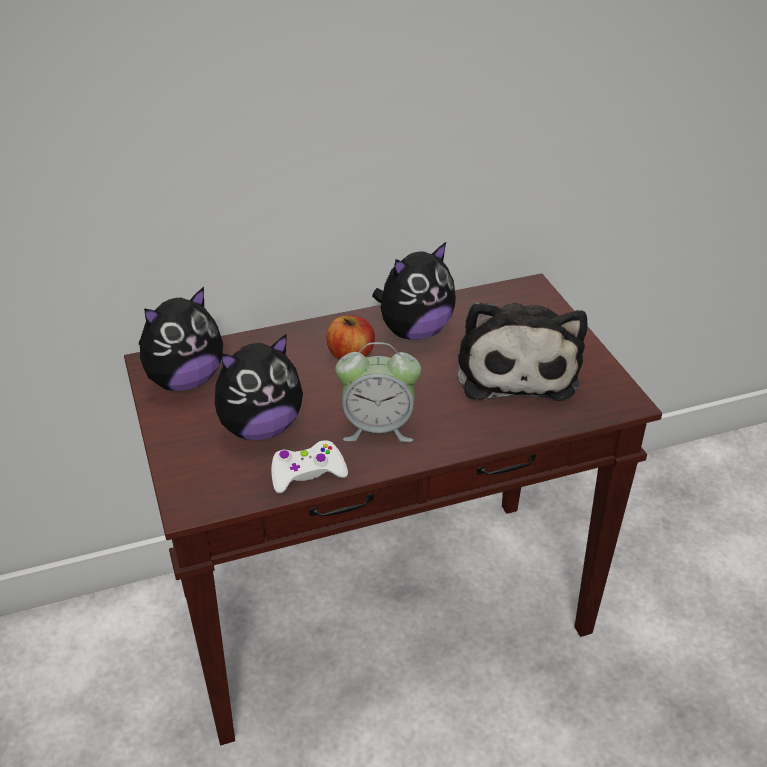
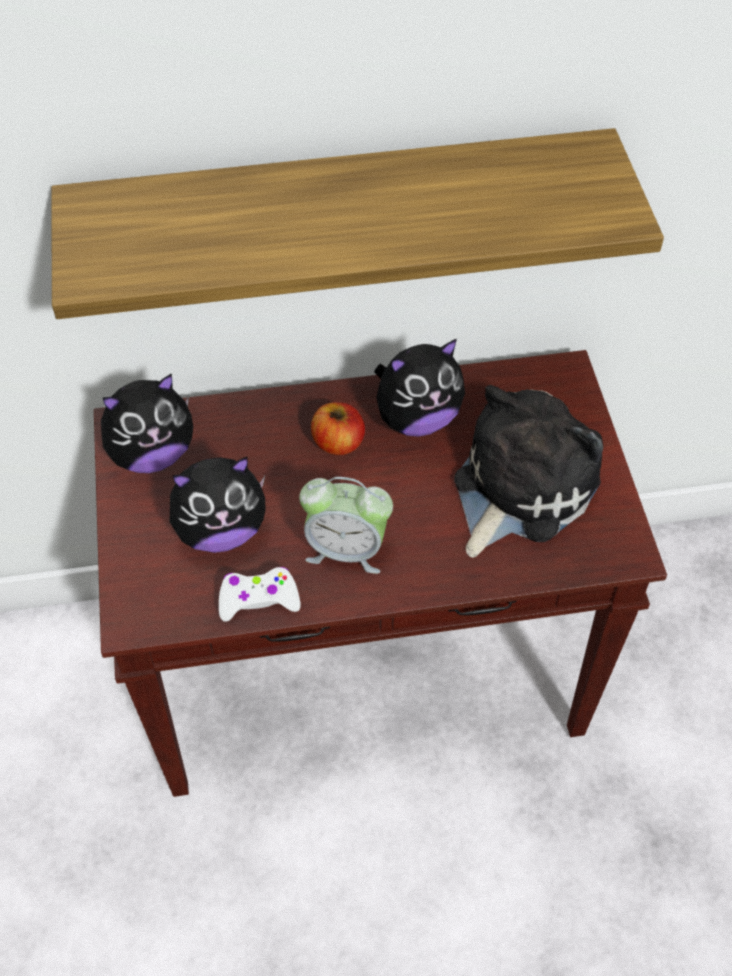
camera: 10 degrees right, 15 degrees up
plush toy [458,302,587,401] -> plush toy turned 150 degrees counterclockwise [454,385,603,558]
none -> shelf [51,128,664,319]

